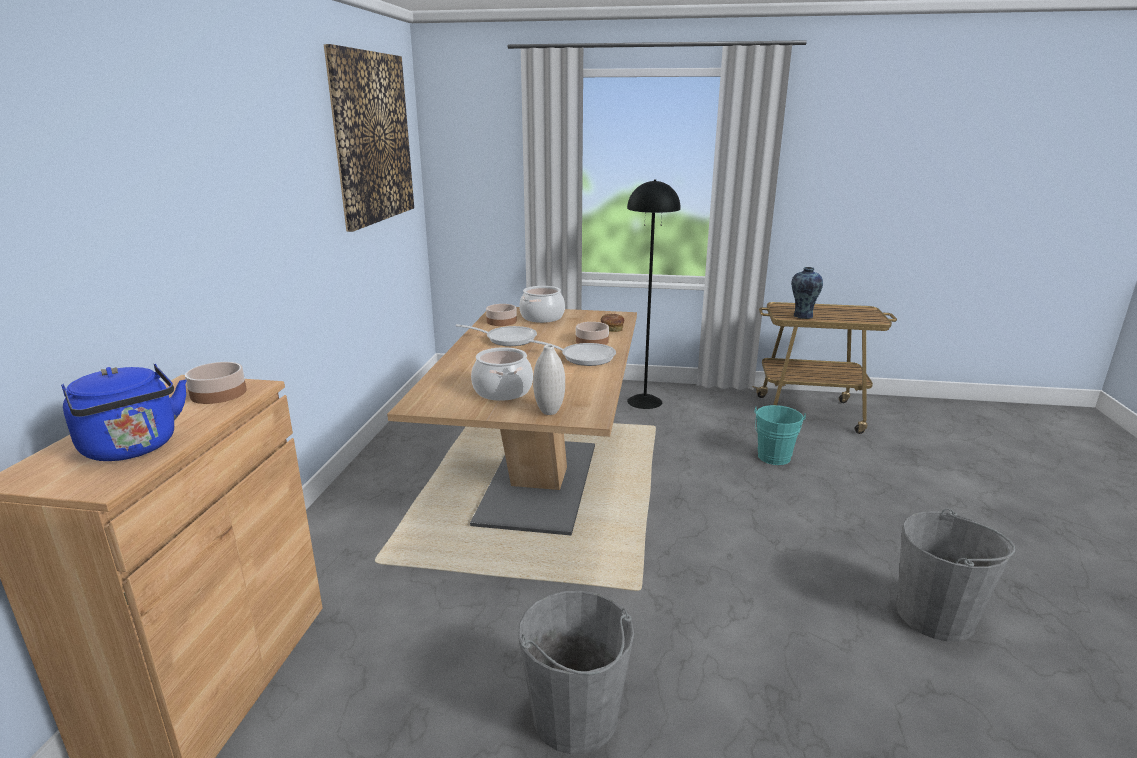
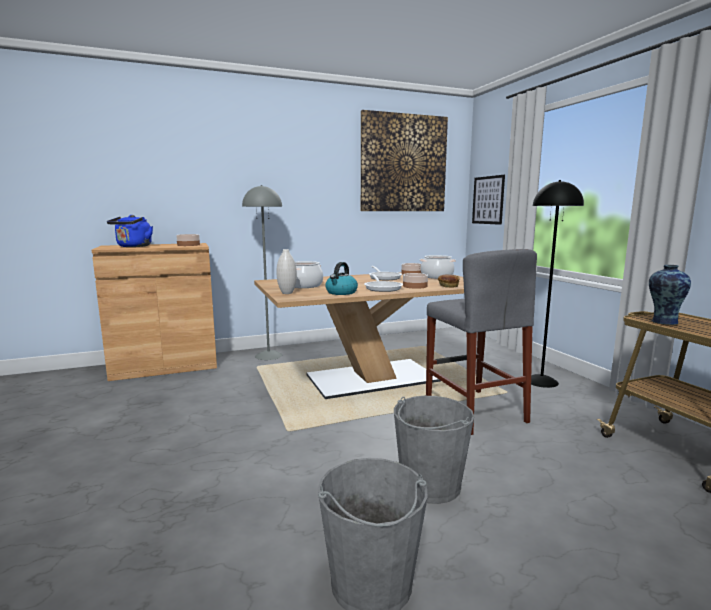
camera: 60 degrees right, 10 degrees down
grey bucket [518,591,634,754] -> grey bucket moved to [394,396,474,504]
turquoise bucket [754,405,806,465] -> none
none -> grey floor lamp [242,185,282,360]
none -> kettle [325,262,358,295]
none -> grey stool [426,249,537,435]
none -> picture [472,175,505,225]

